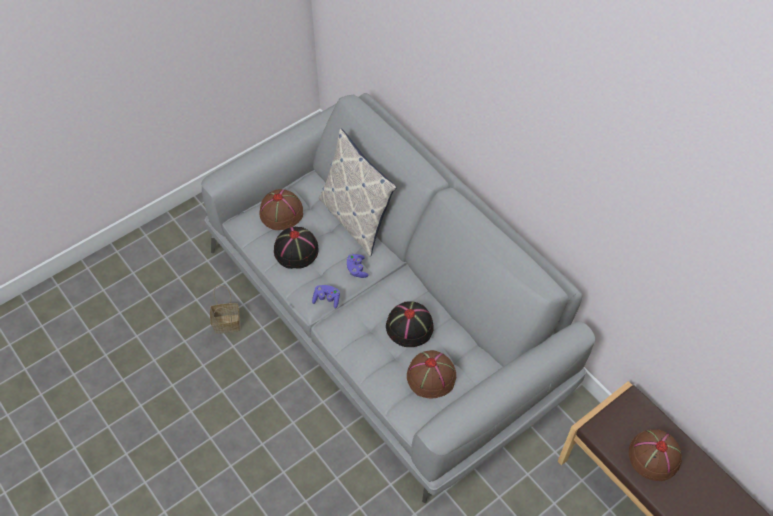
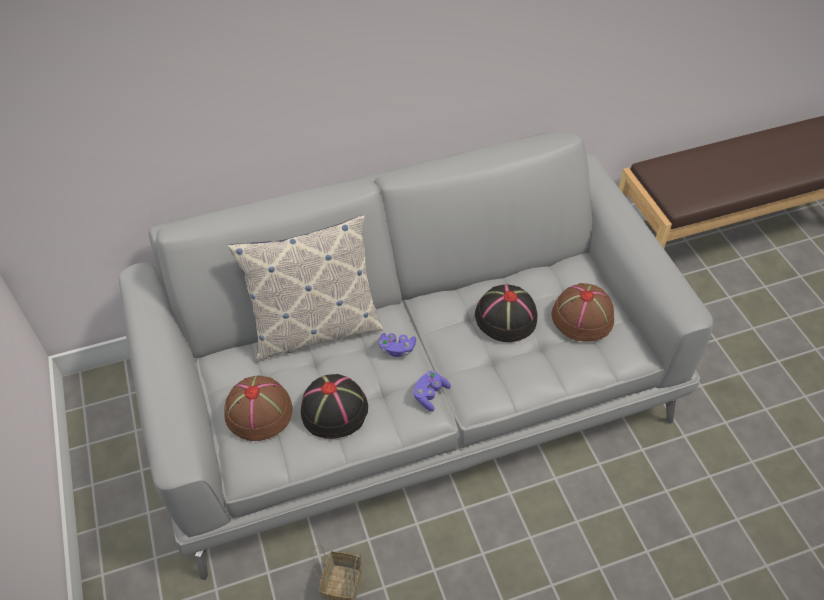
camera: 70 degrees left, 5 degrees down
brown hat [629,429,682,481] -> none

